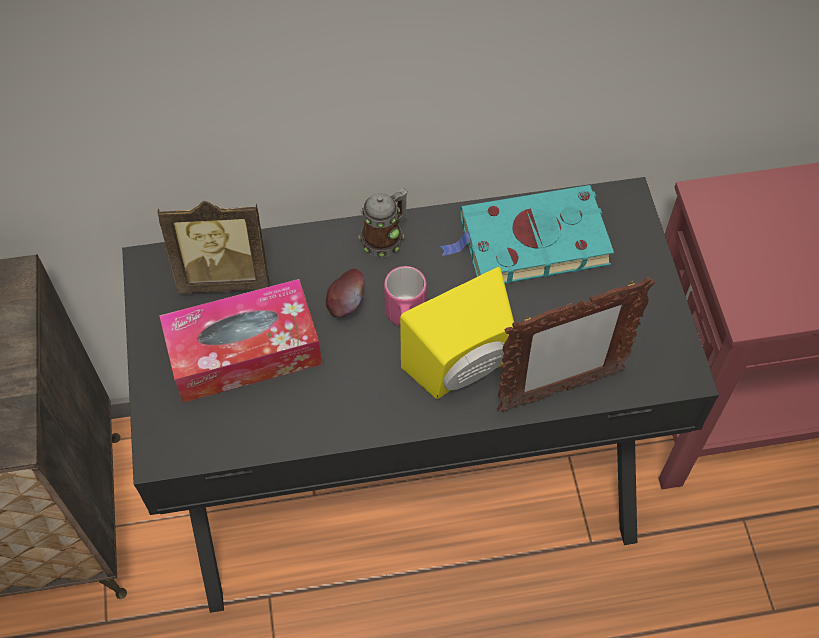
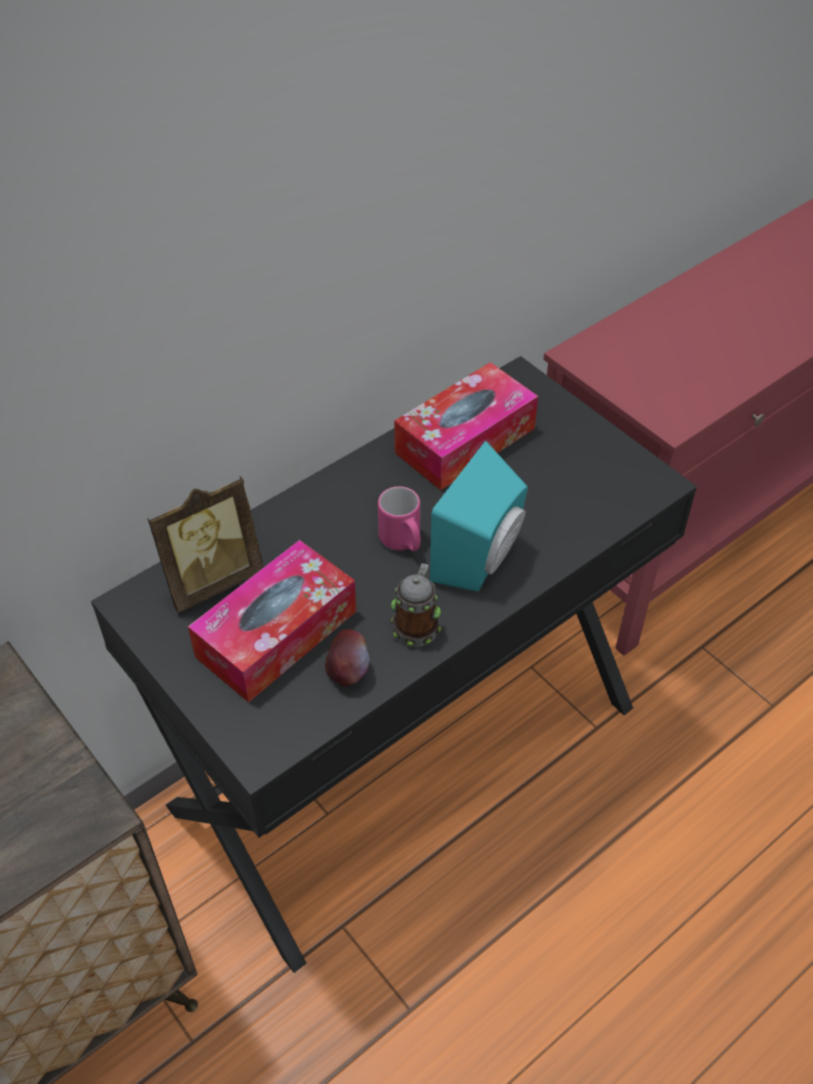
camera: 30 degrees left, 10 degrees down
apple [326,269,364,317] -> apple moved to [325,629,369,687]
mug [358,188,408,257] -> mug moved to [391,563,441,647]
yellow speaker [400,267,514,399] -> turquoise speaker [430,441,528,592]
turquoise book [440,185,614,284] -> tissue box [394,362,538,490]
picture frame [497,277,655,413] -> none

